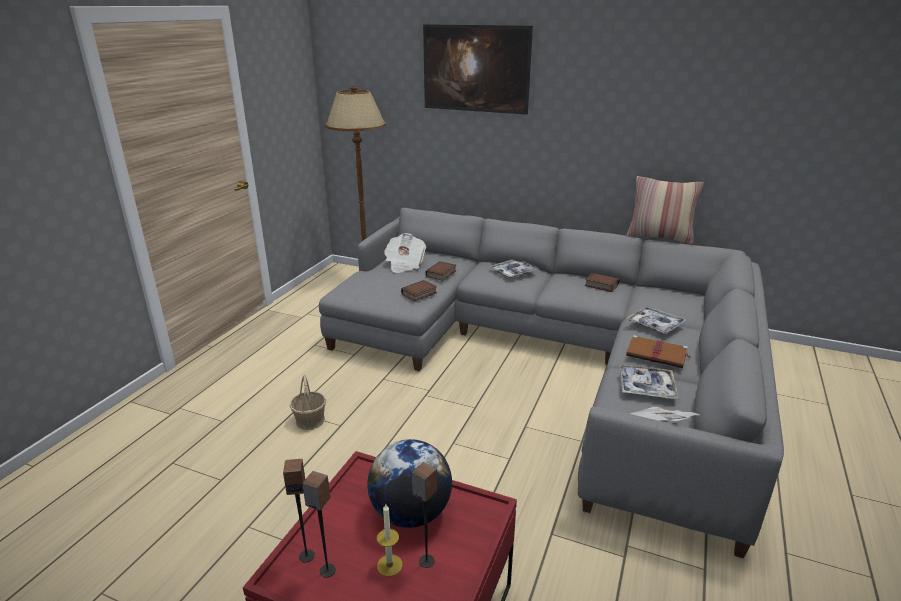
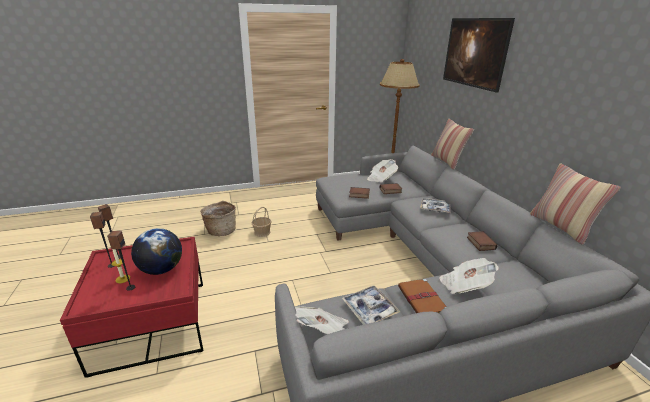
camera: 50 degrees right, 0 degrees up
tray [626,306,687,334] -> newspaper [439,258,499,294]
none -> basket [200,201,236,236]
none -> pillow [431,119,474,170]

